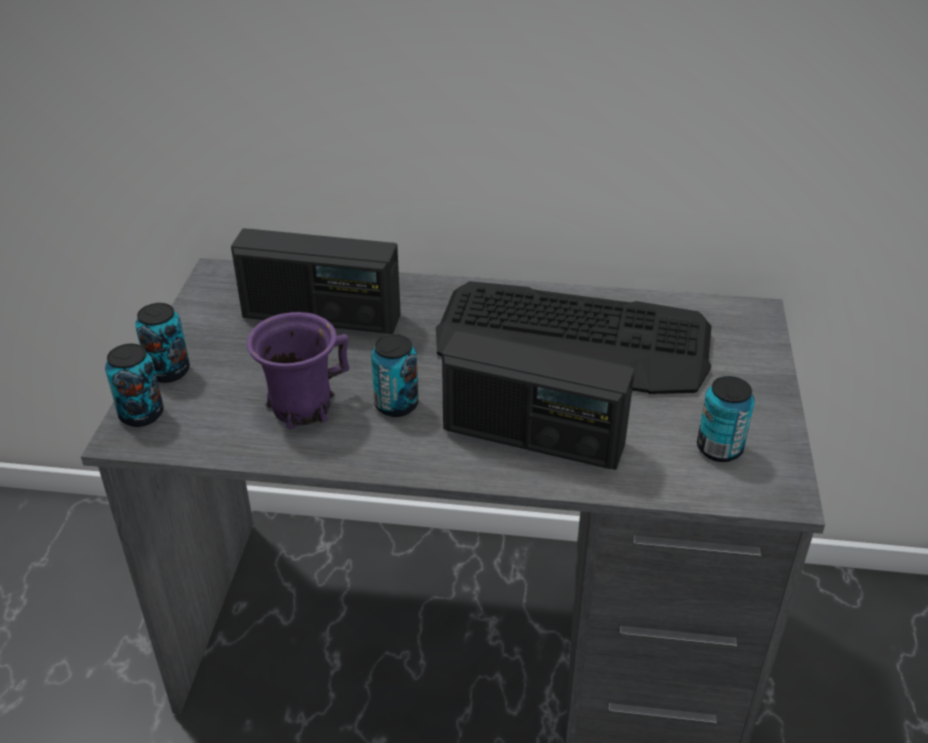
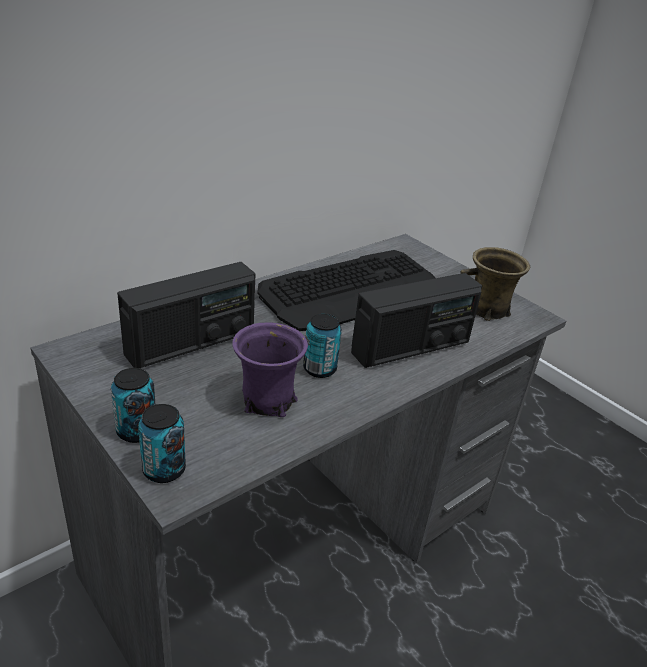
camera: 50 degrees left, 5 degrees down
can [697,376,755,462] -> brown mug [460,247,530,321]

